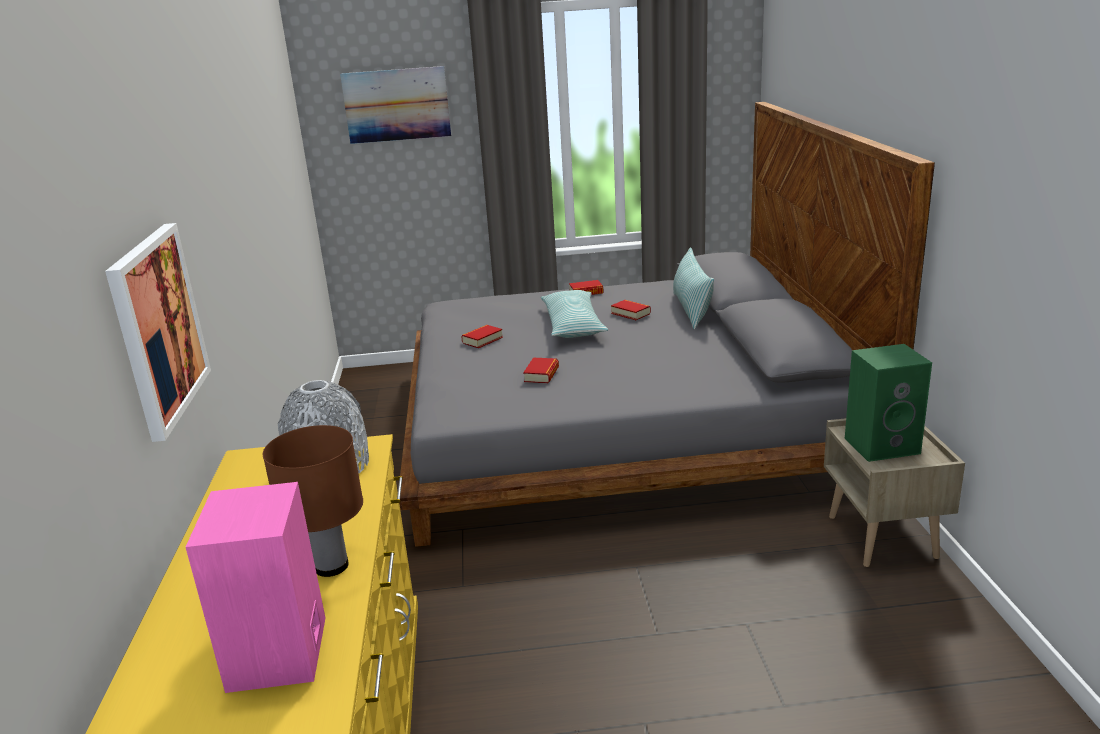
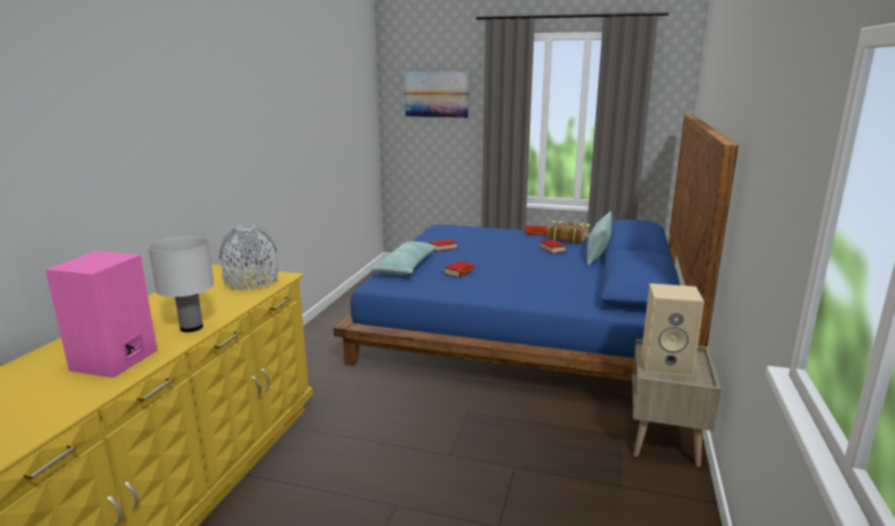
camera: 20 degrees right, 5 degrees down
picture [105,223,211,442] -> none
brown table lamp [263,425,363,577] -> white table lamp [148,236,214,332]
grey bed [399,102,935,547] -> blue bed [333,114,738,381]
pillow [541,290,608,338] -> pillow moved to [371,241,438,275]
green speaker [845,344,932,462] -> beige speaker [641,283,704,376]
none -> book [547,220,590,244]

